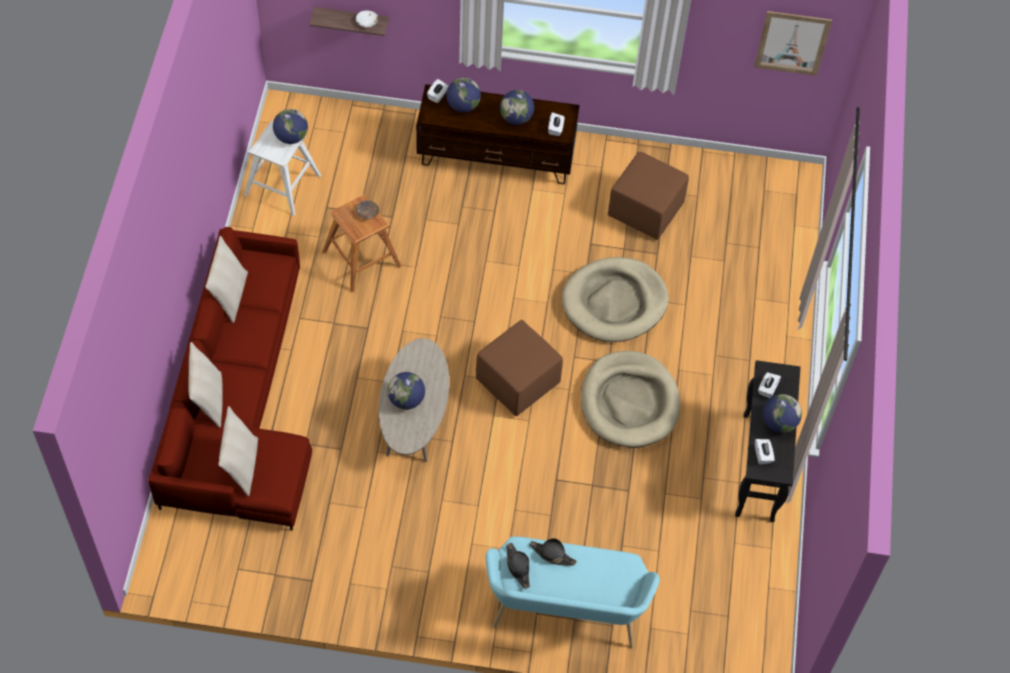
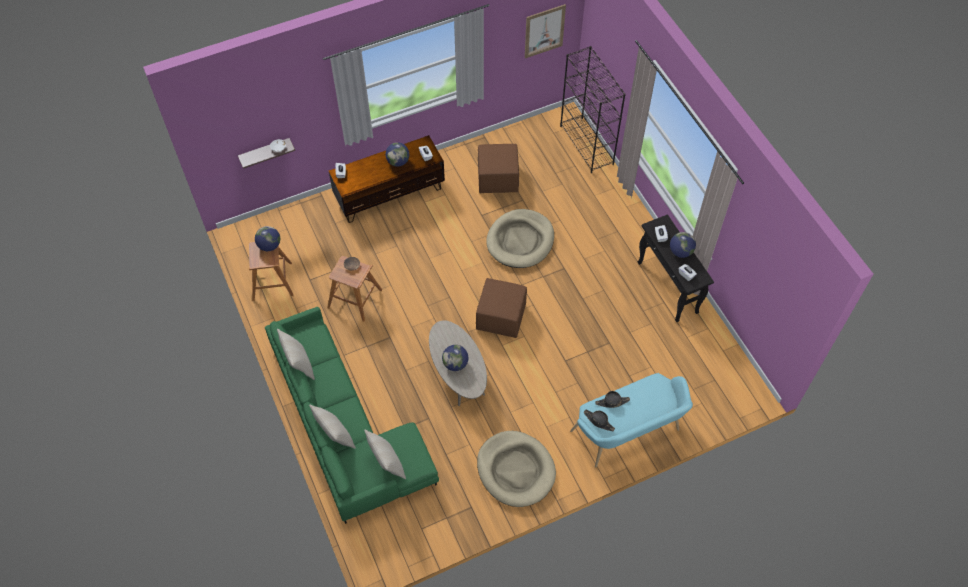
camera: 30 degrees left, 0 degrees up
red sofa [148,227,312,531] -> green sofa [265,307,439,524]
white stool [244,121,321,216] -> brown stool [249,242,294,301]
globe [446,78,481,112] -> none
beige dog bed [581,351,680,448] -> beige dog bed moved to [477,431,556,507]
none -> black bookcase [560,46,626,173]

